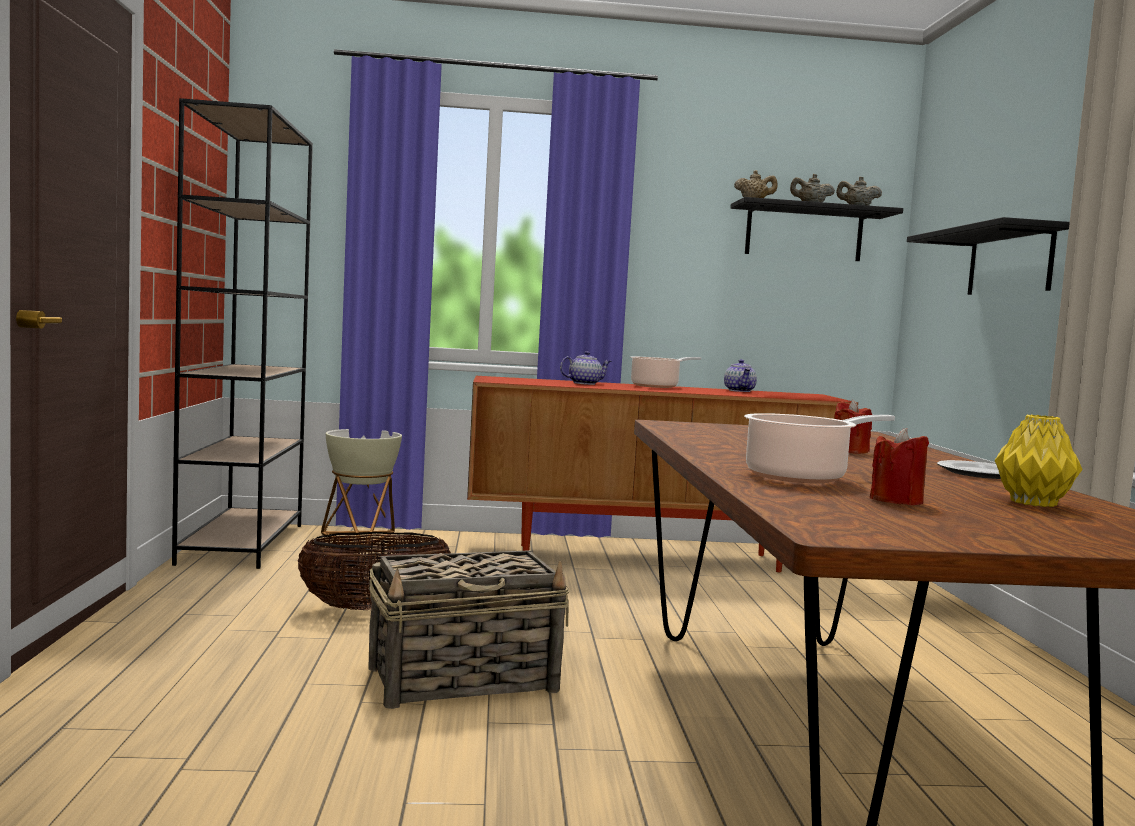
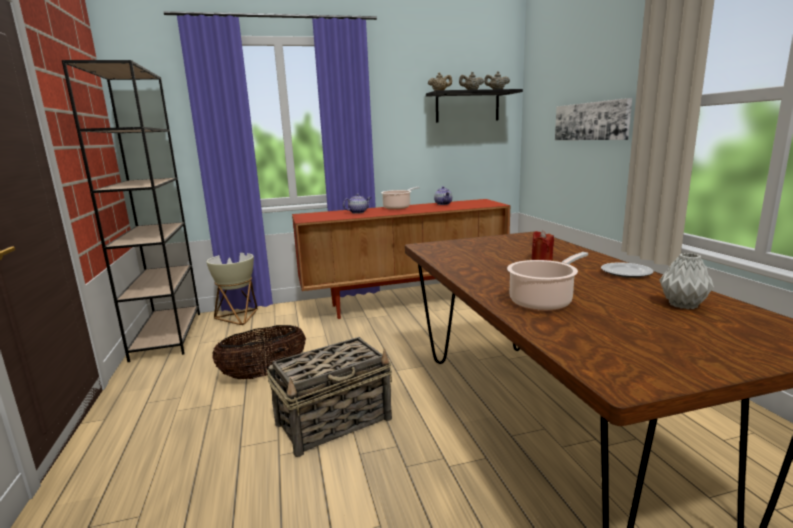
camera: 10 degrees left, 10 degrees up
red candle [870,428,929,505] -> none
black shelf [907,217,1070,295] -> picture [555,98,632,140]
yellow vase [995,415,1082,507] -> grey vase [659,253,714,309]

